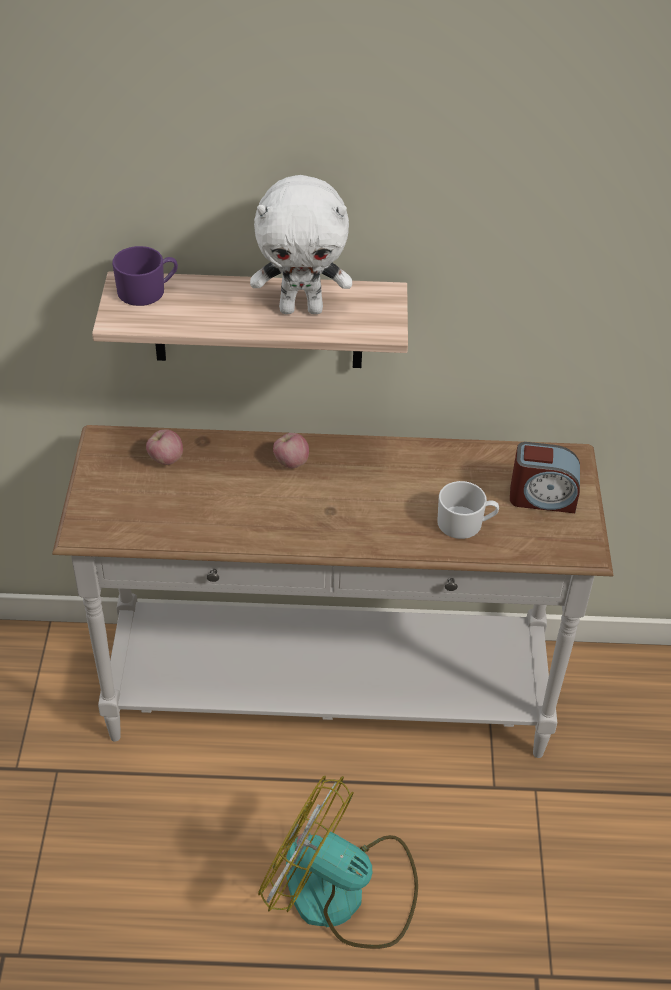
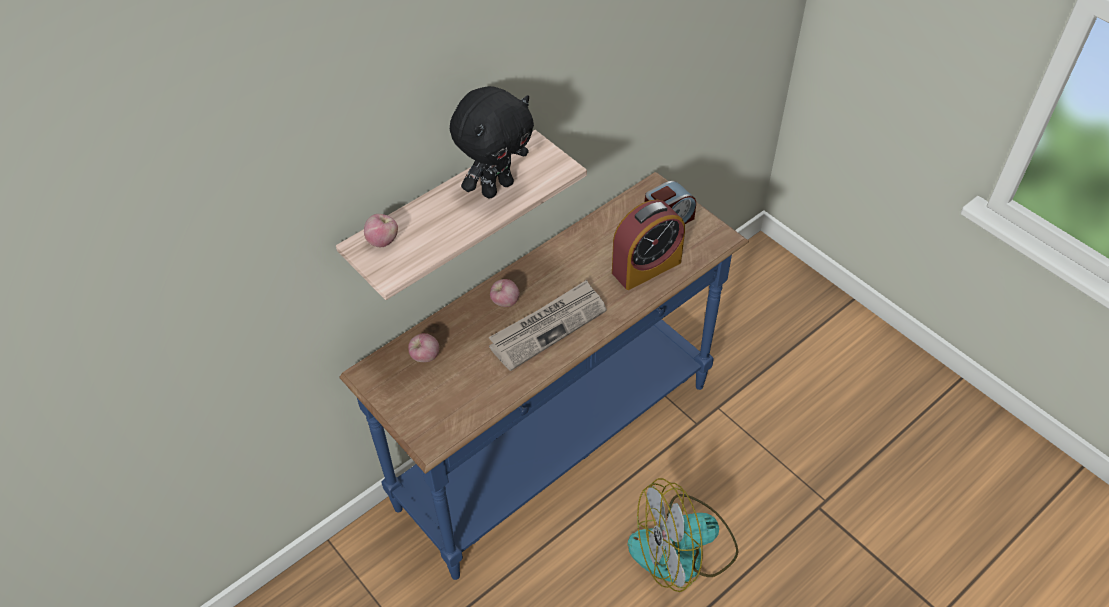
camera: 40 degrees left, 5 degrees up
white console table [52,425,613,758] -> blue console table [340,172,749,580]
purple mug [112,246,178,306] -> apple [364,214,398,247]
white plush toy [250,175,352,314] -> black plush toy [450,86,534,199]
white mug [437,481,499,539] -> alarm clock [612,200,685,290]
none -> newspaper [489,280,607,371]

